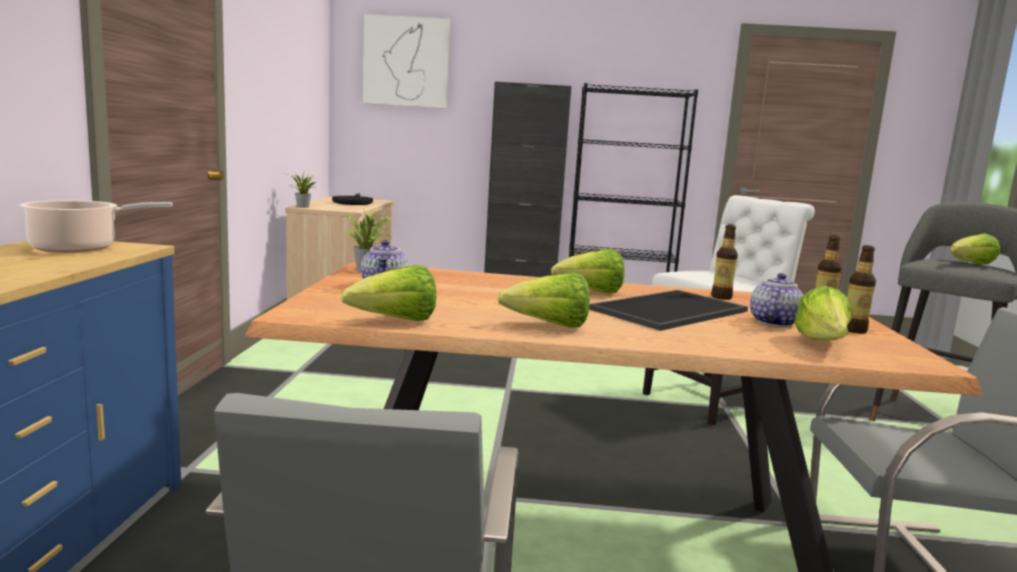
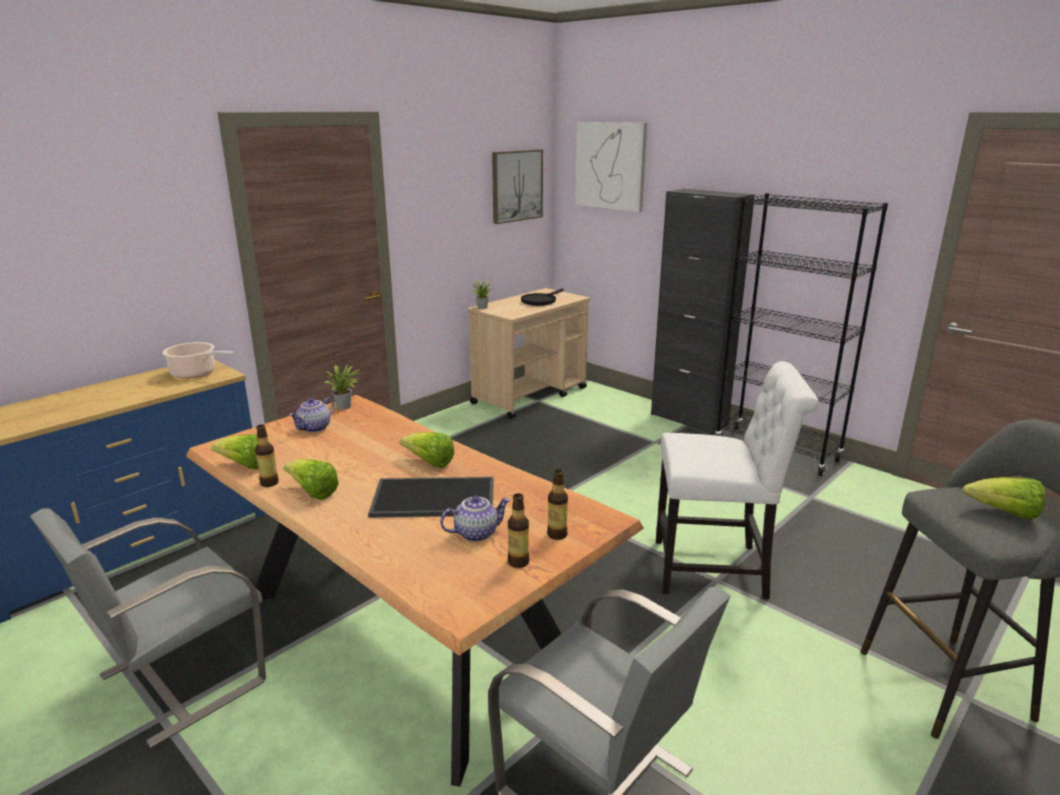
camera: 40 degrees right, 10 degrees up
bottle [711,224,738,300] -> bottle moved to [255,424,279,487]
lettuce [794,286,852,341] -> none
none -> picture [492,149,543,224]

